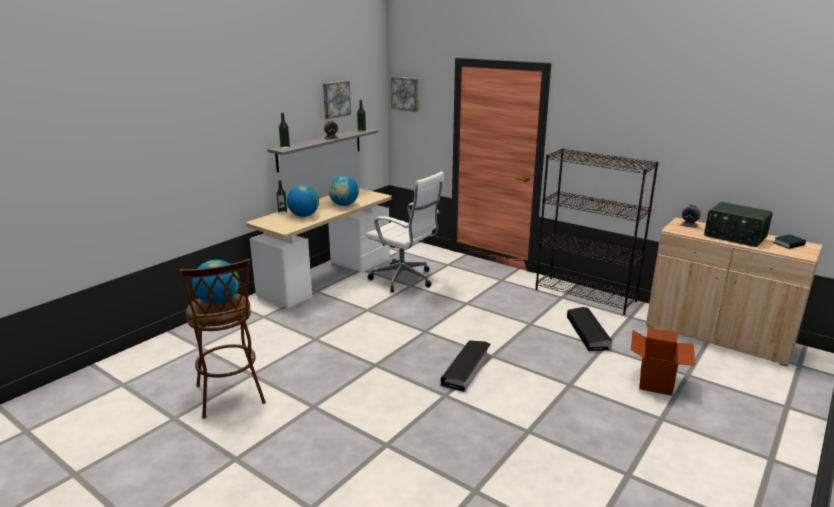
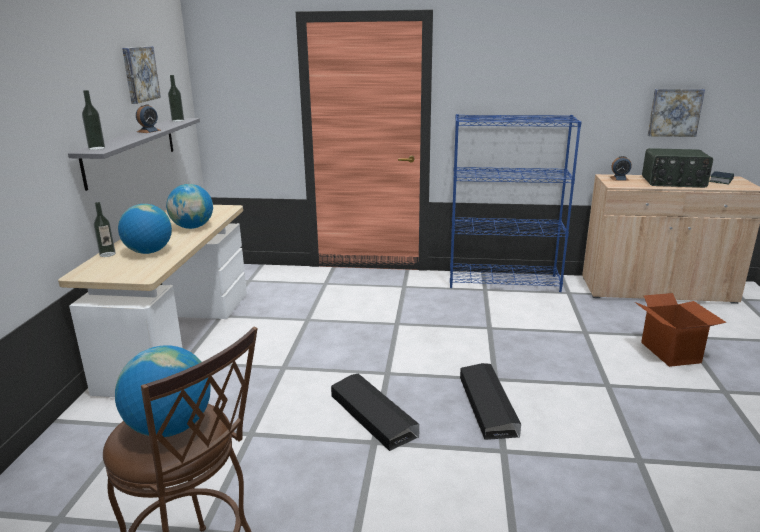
camera: 30 degrees left, 0 degrees up
white office chair [365,171,444,293] -> none
picture [391,77,418,112] -> picture moved to [648,89,705,137]
black bookcase [536,148,659,315] -> blue bookcase [450,114,581,292]
black storage box [567,307,613,351] -> black storage box moved to [331,374,419,451]

